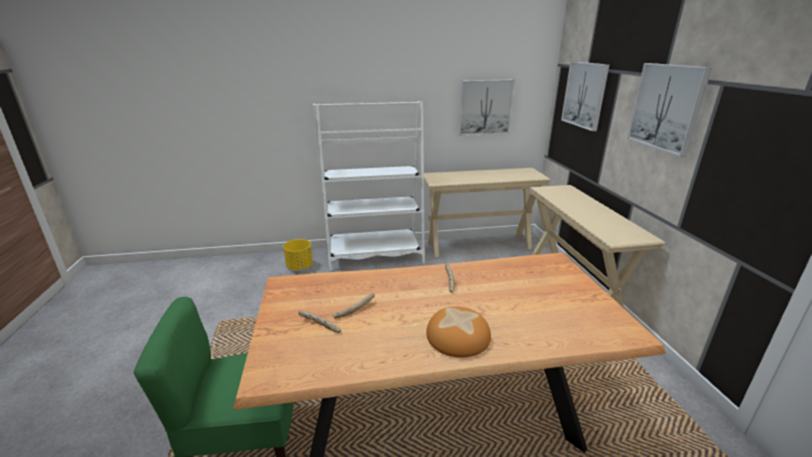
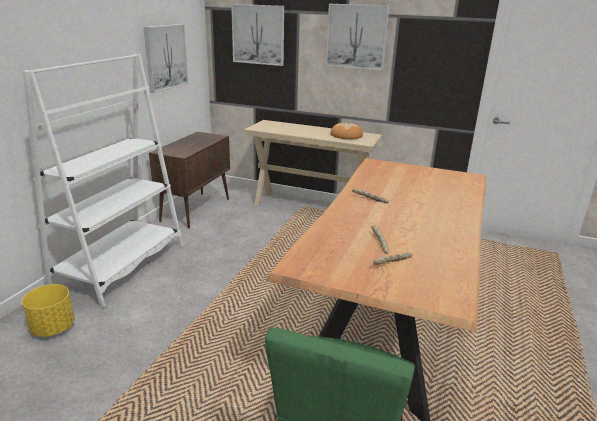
camera: 60 degrees left, 0 degrees up
beige console table [424,168,552,257] -> brown cabinet [149,132,230,229]
bread [426,306,491,358] -> bread moved to [331,123,363,139]

